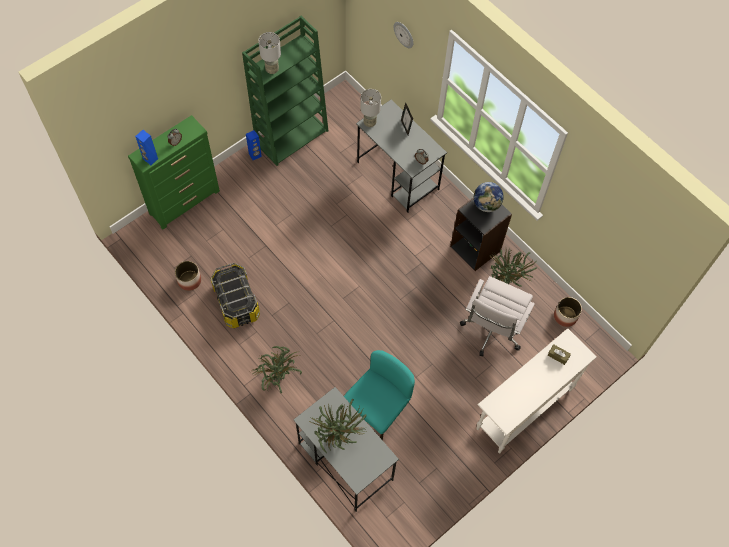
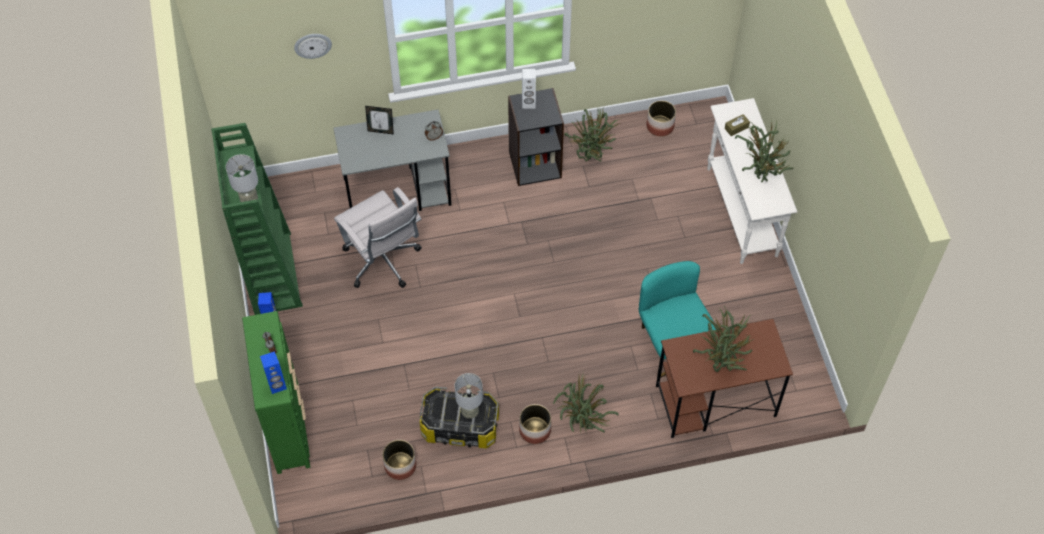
camera: 60 degrees left, 5 degrees down
grey desk [294,387,399,512] -> brown desk [656,319,793,438]
grey table lamp [360,89,381,127] -> grey table lamp moved to [455,373,483,419]
white office chair [460,276,535,356] -> white office chair moved to [334,187,422,288]
globe [474,182,504,212] -> white speaker [522,69,536,109]
none -> planter [519,404,551,444]
none -> potted plant [735,122,794,182]

